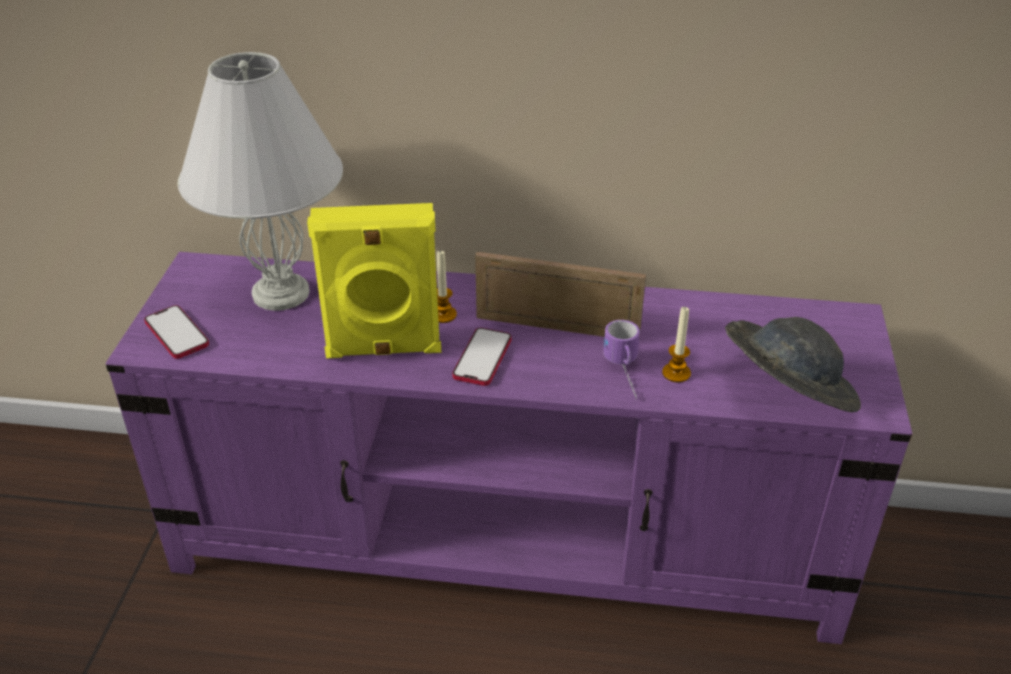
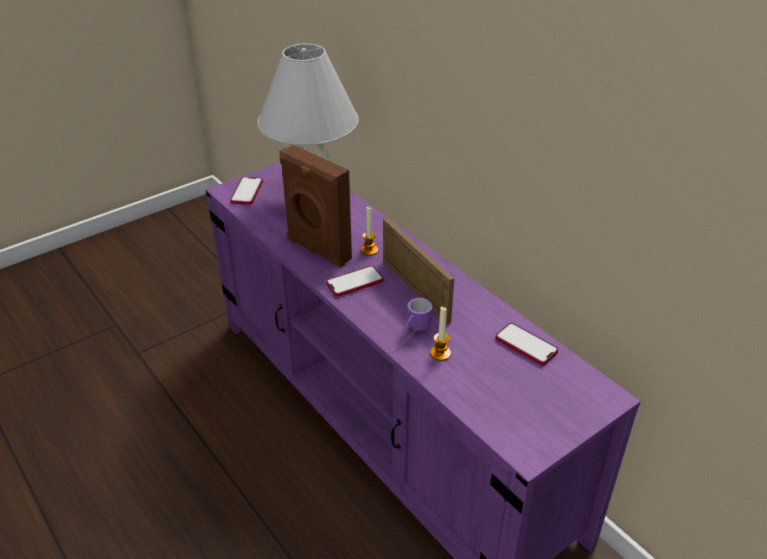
camera: 45 degrees right, 0 degrees up
yellow speaker [307,203,441,358] -> brown speaker [279,145,352,268]
grey hat [725,317,861,412] -> none
none -> phone [496,323,558,365]

